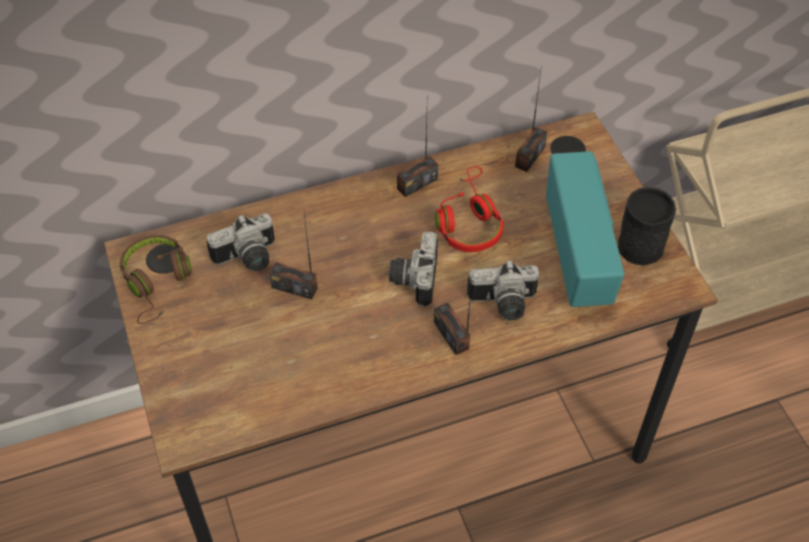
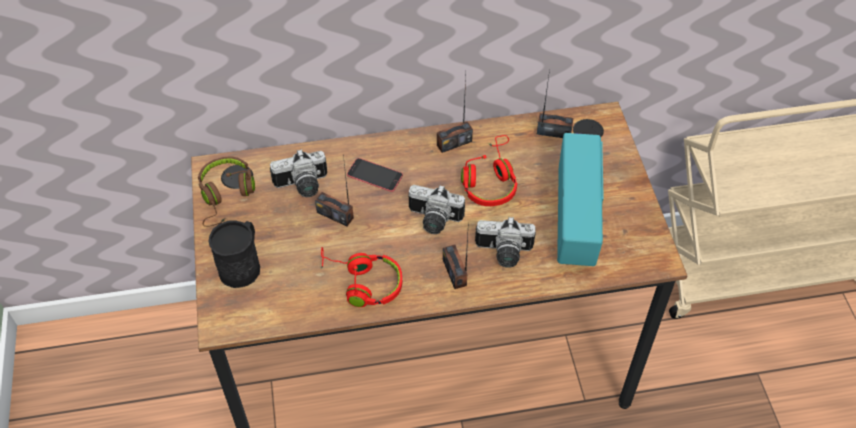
camera: 10 degrees right, 0 degrees up
camera [389,232,438,306] -> camera turned 90 degrees counterclockwise [409,185,465,234]
radio [515,71,547,172] -> radio turned 120 degrees counterclockwise [537,70,574,138]
black mug [618,187,676,266] -> black mug moved to [208,220,260,288]
none -> red headphones [321,247,402,307]
none -> phone [347,158,403,192]

